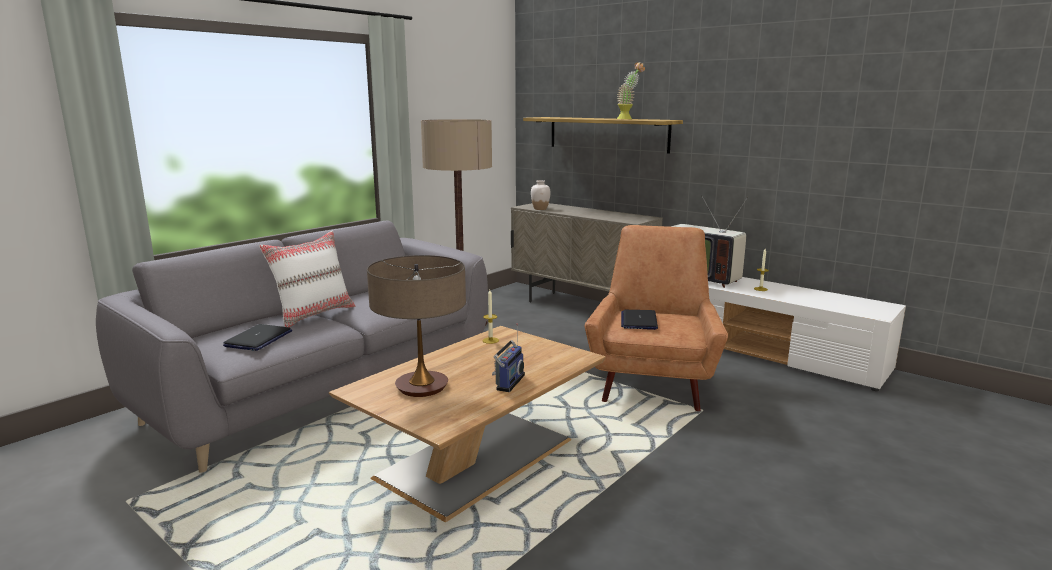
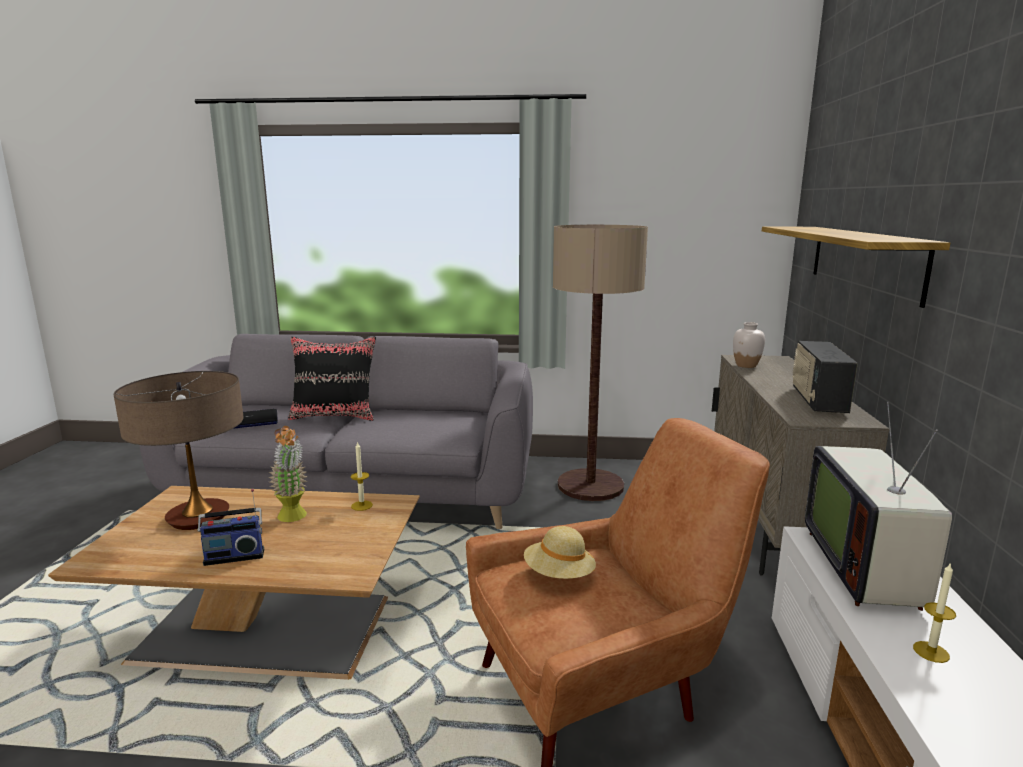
camera: 55 degrees right, 0 degrees up
white pillow [259,231,356,327] -> black pillow [288,337,376,421]
potted plant [617,62,645,119] -> potted plant moved to [268,426,308,522]
laptop [621,310,658,330] -> beige hat [524,526,596,579]
none -> radio [792,341,857,413]

